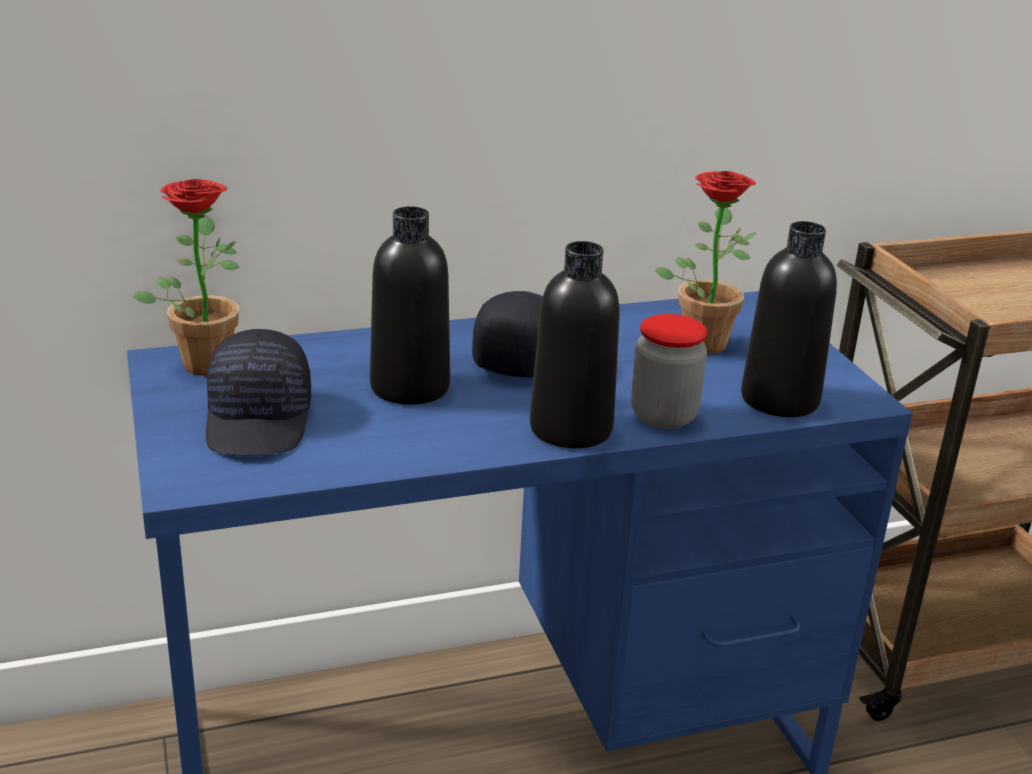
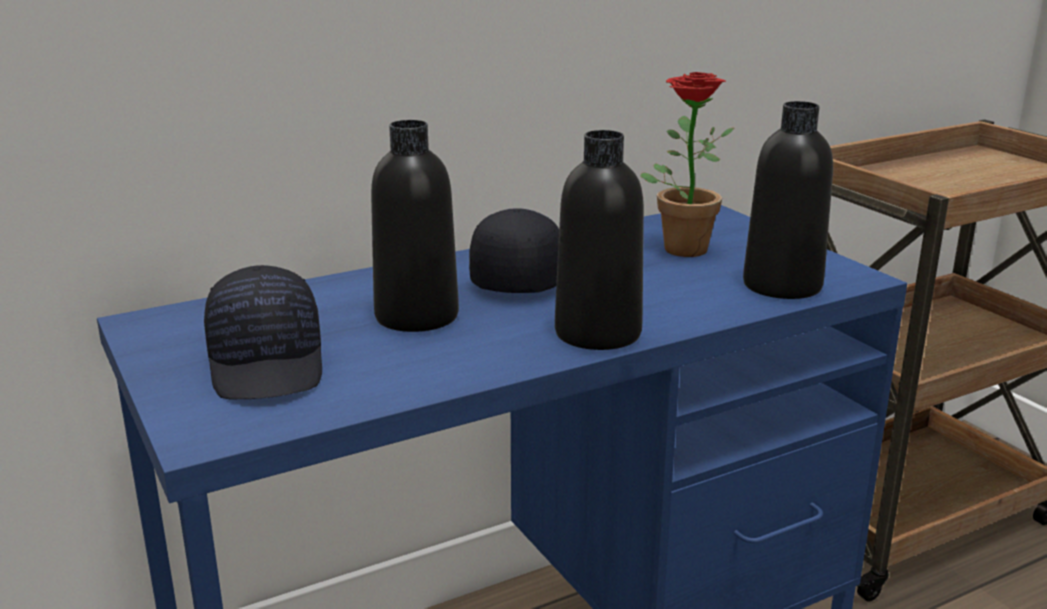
camera: 10 degrees left, 5 degrees down
potted plant [133,179,240,376] -> none
jar [631,314,707,429] -> none

